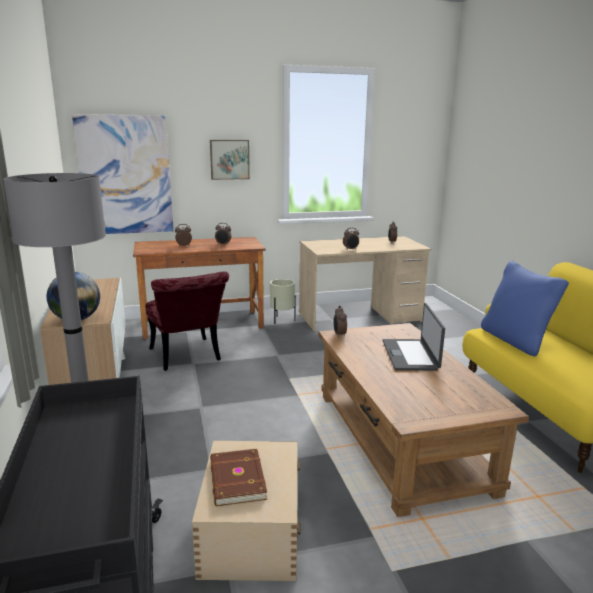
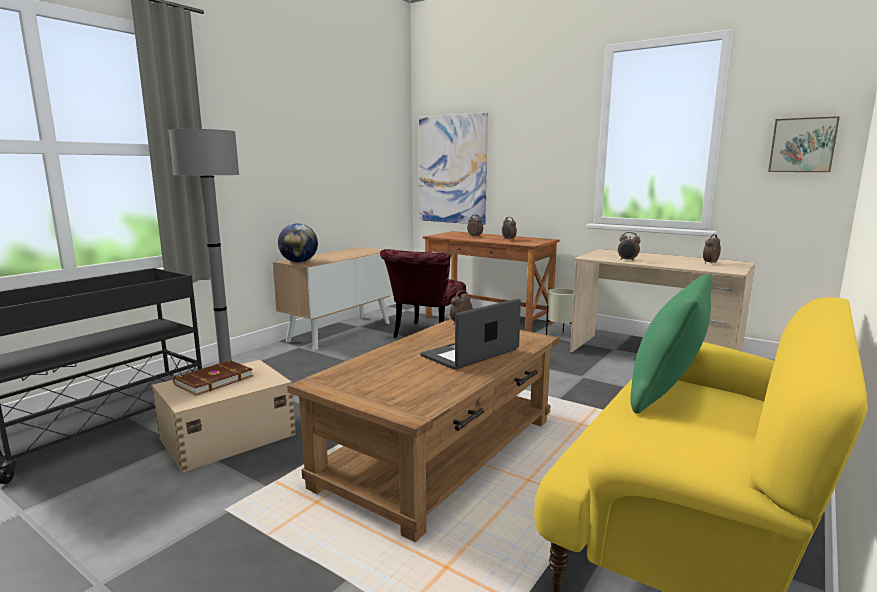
camera: 50 degrees right, 5 degrees down
picture [210,140,250,180] -> picture moved to [768,116,840,172]
blue pillow [481,261,569,356] -> green pillow [630,274,712,414]

